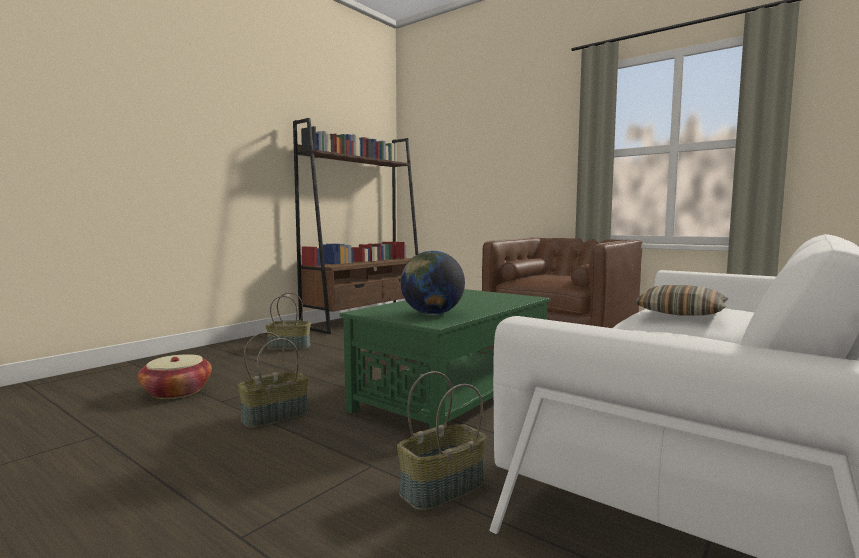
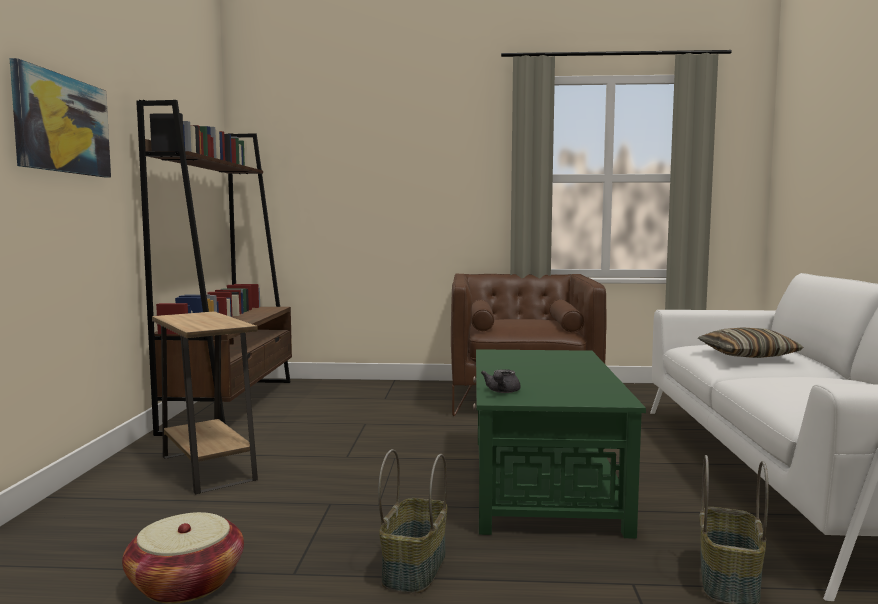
camera: 35 degrees left, 0 degrees up
basket [266,293,311,350] -> brown side table [152,311,258,495]
globe [401,251,465,315] -> none
none -> picture [10,58,111,177]
none -> grey teapot [481,369,521,393]

